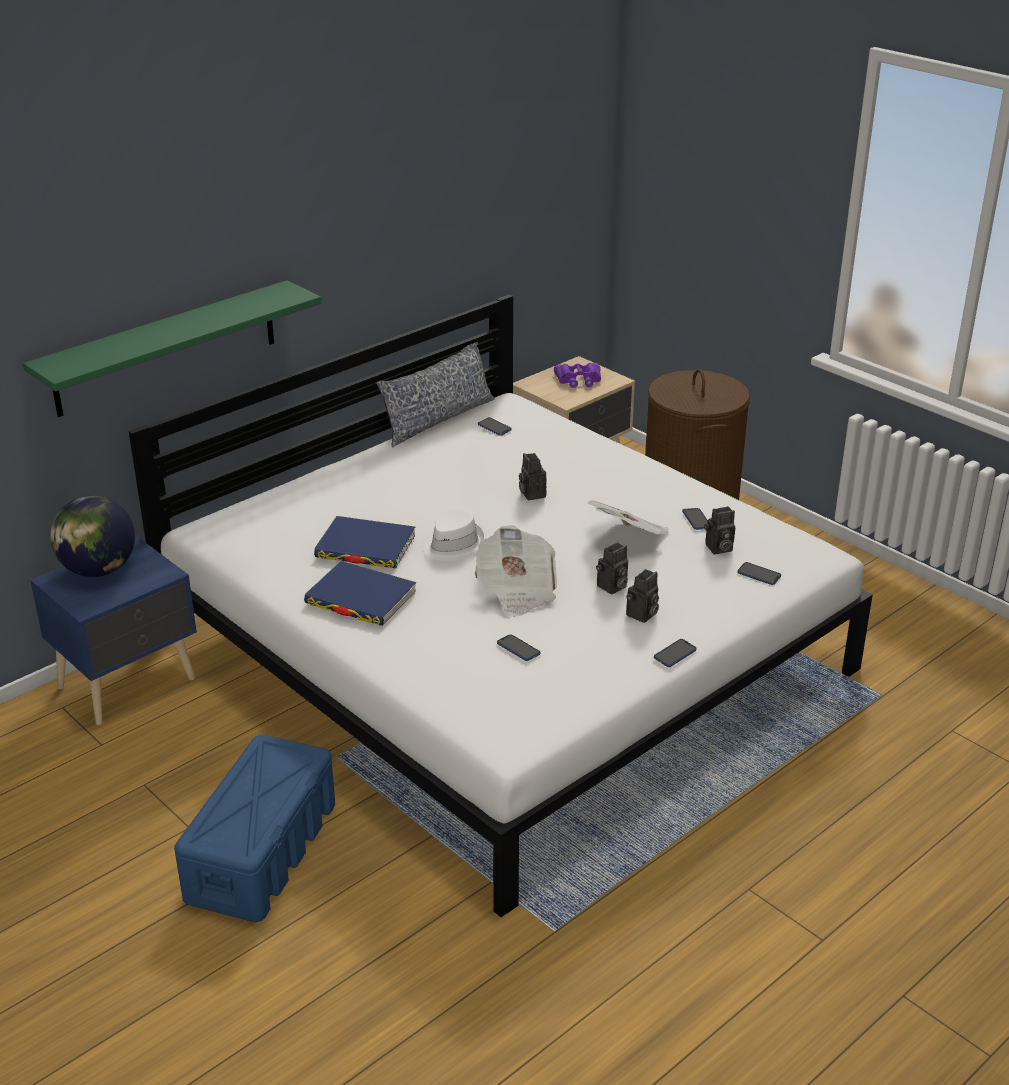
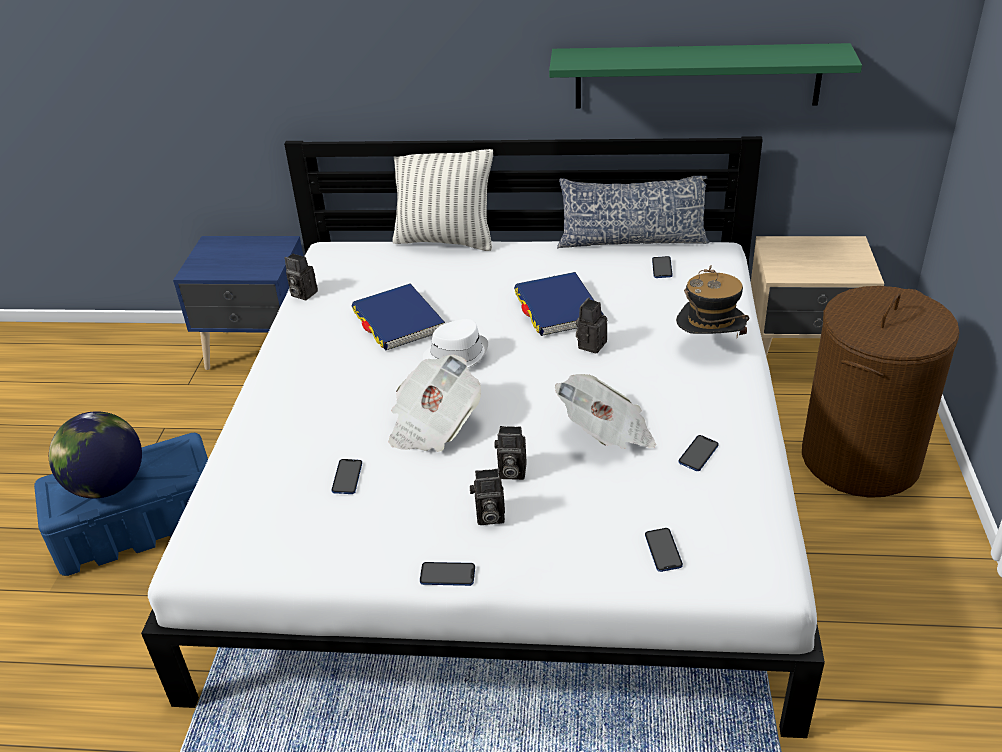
camera: 50 degrees right, 5 degrees up
green shelf [23,280,322,417] -> green shelf moved to [549,43,862,108]
globe [50,496,135,577] -> globe moved to [49,411,142,499]
blue book [304,561,416,626] -> blue book moved to [514,272,604,336]
purple binoculars [554,363,601,388] -> none
camera [704,506,735,554] -> camera moved to [284,253,318,300]
none -> pillow [392,149,493,251]
none -> hat [676,265,749,337]

